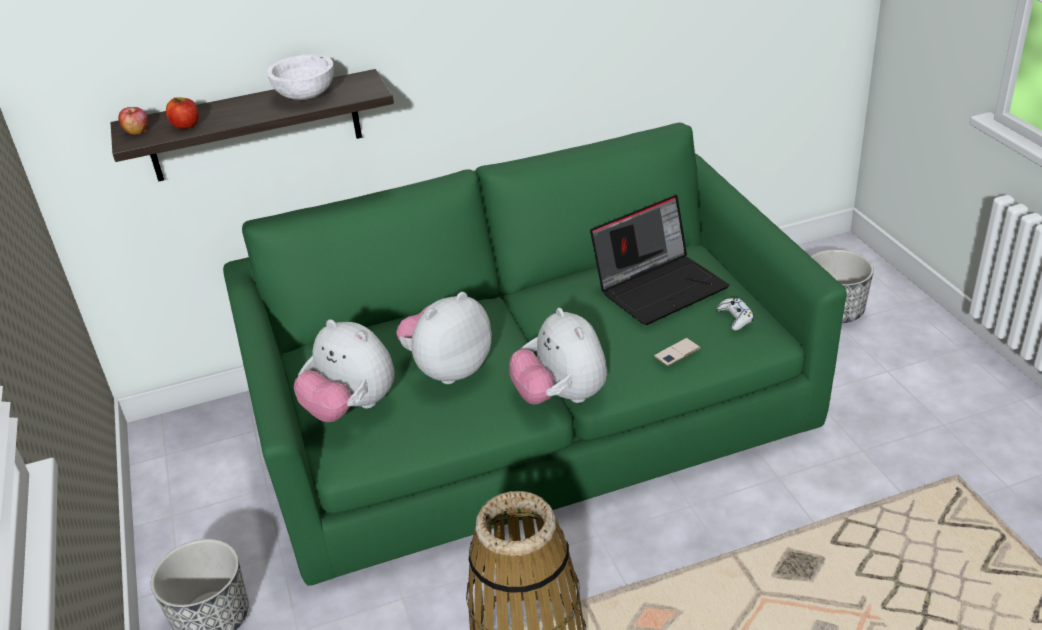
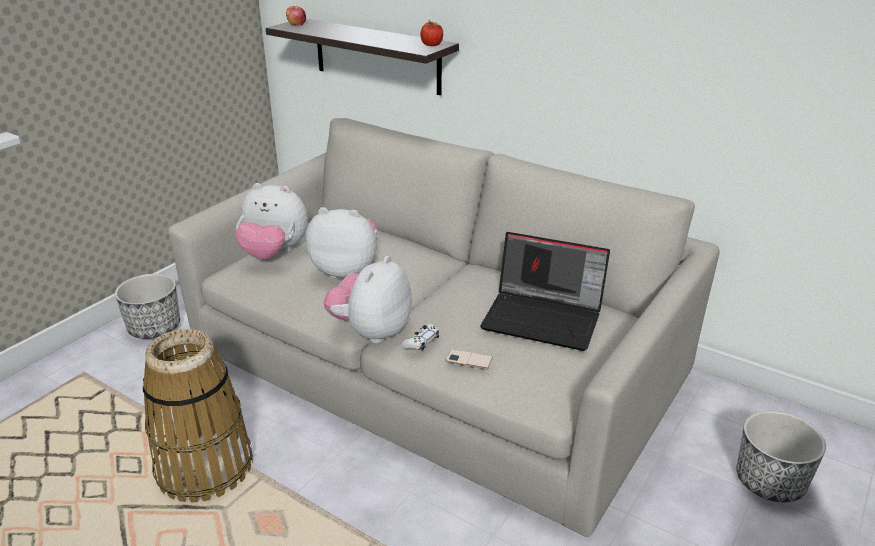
camera: 50 degrees right, 5 degrees down
apple [166,97,199,129] -> apple moved to [420,20,443,46]
green sofa [223,123,847,586] -> grey sofa [168,118,719,537]
white bowl [267,54,334,100] -> none
plush toy [294,319,395,422] -> plush toy turned 75 degrees counterclockwise [235,183,308,260]
white game controller [717,298,754,331] -> white game controller moved to [401,324,439,351]

